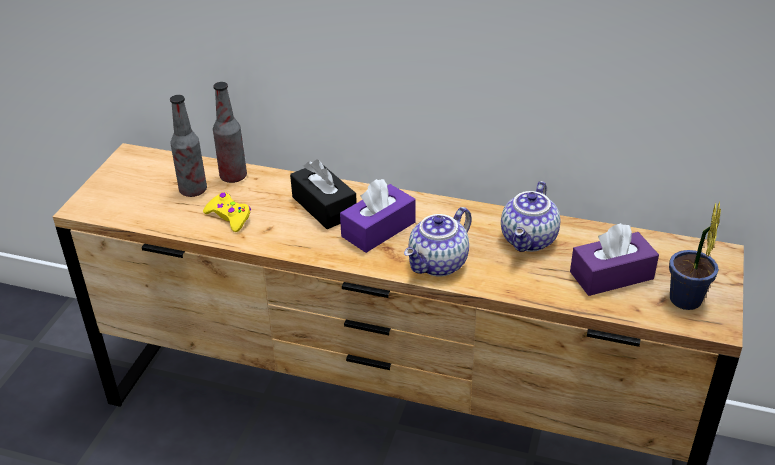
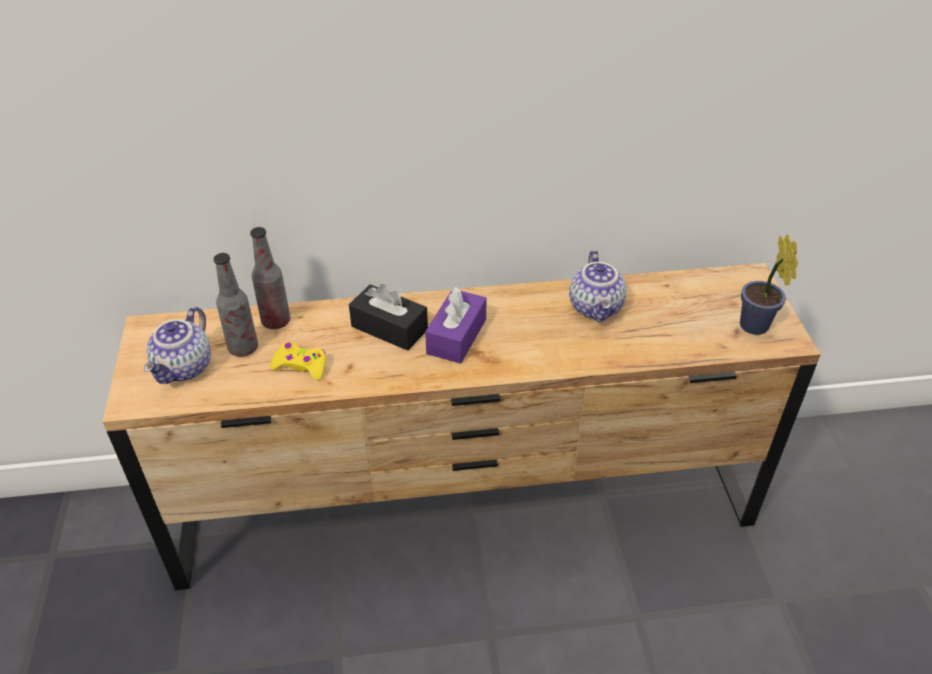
camera: 25 degrees left, 5 degrees up
teapot [404,207,472,277] -> teapot moved to [144,306,211,384]
purple tissue box [570,223,659,296] -> none

